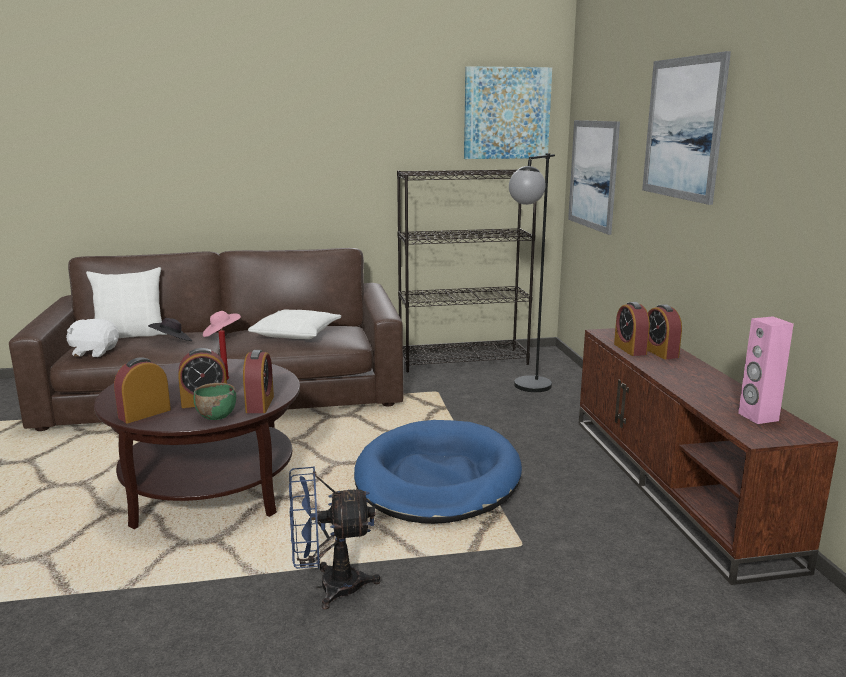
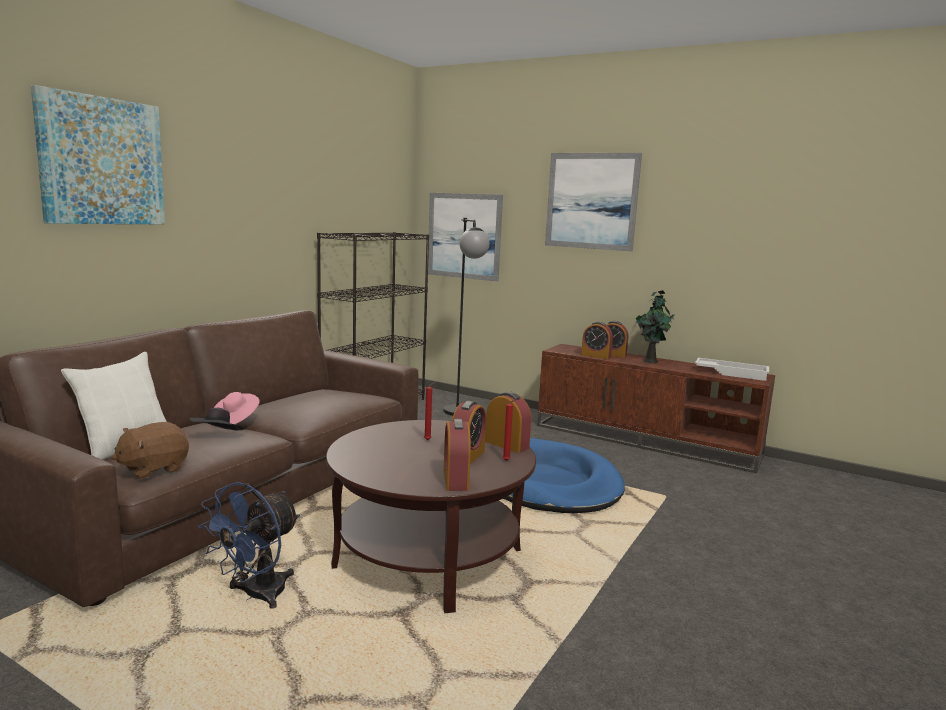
camera: 50 degrees left, 5 degrees down
white plush toy [66,319,119,357] -> brown plush toy [112,422,189,479]
green bowl [194,383,236,420] -> red candle [503,400,515,461]
white pillow [248,309,341,339] -> none
blue fan [289,466,381,609] -> blue fan moved to [198,482,300,609]
picture [464,66,552,159] -> picture moved to [31,85,165,224]
pink speaker [738,316,794,424] -> white tray [695,358,769,381]
none -> potted plant [635,290,675,363]

